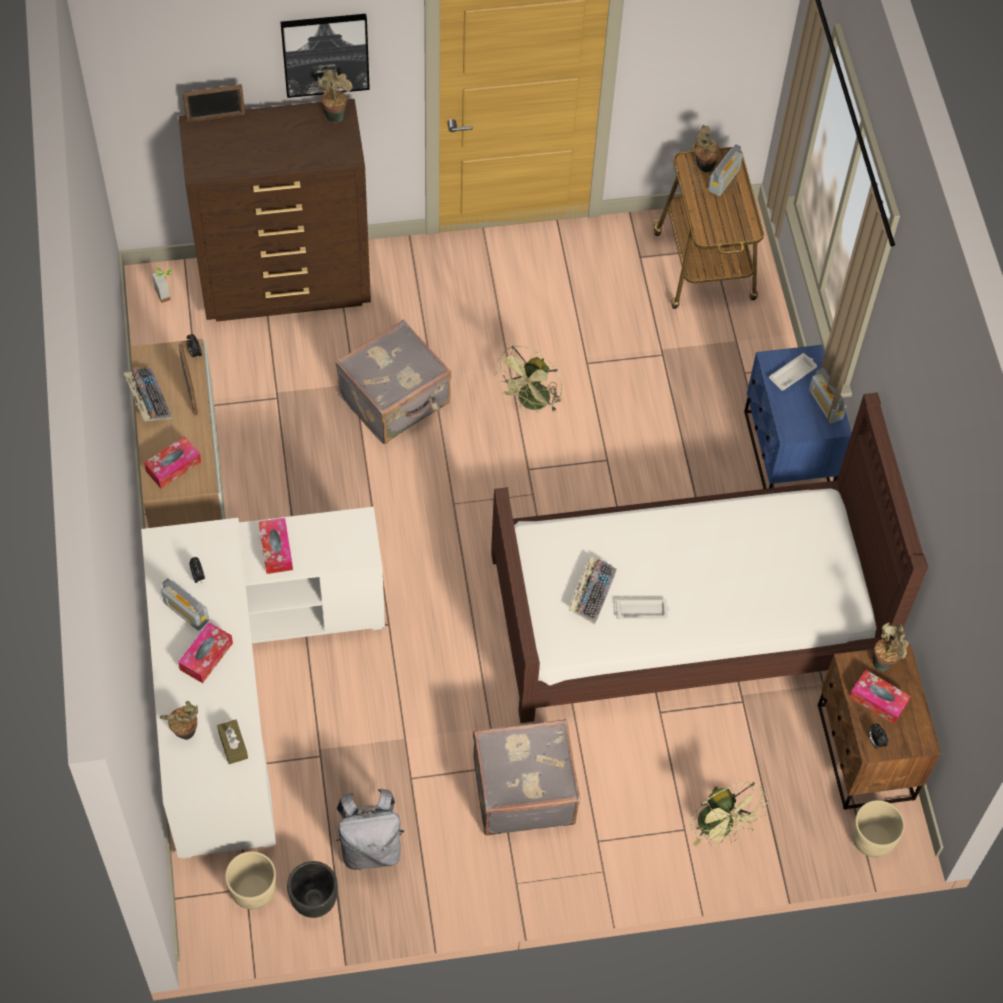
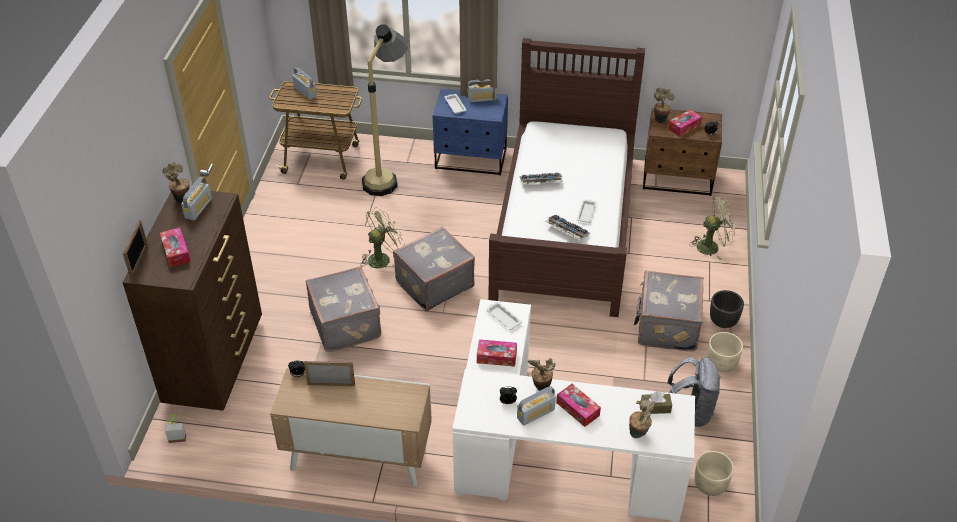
camera: 70 degrees left, 15 degrees down
keyboard [124,367,172,421] -> keyboard moved to [519,173,563,184]
tissue box [144,436,201,488] -> tissue box moved to [160,228,190,267]
picture [280,14,370,98] -> none
black planter [287,861,338,918] -> black planter moved to [710,290,744,328]
green fan [494,346,563,412] -> green fan turned 90 degrees counterclockwise [360,207,405,268]
potted plant [695,125,720,173] -> potted plant moved to [528,358,555,391]
beige planter [852,800,905,857] -> beige planter moved to [707,332,743,372]
none -> radio [181,177,212,220]
none -> floor lamp [362,24,408,196]
none -> grey suitcase [393,226,475,311]
none -> white tray [486,302,522,330]

